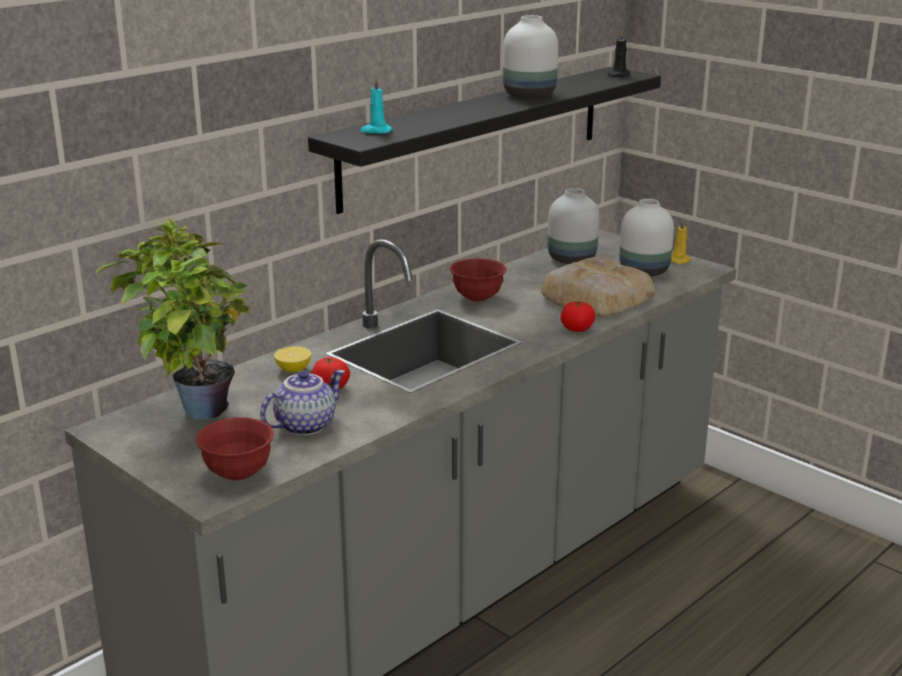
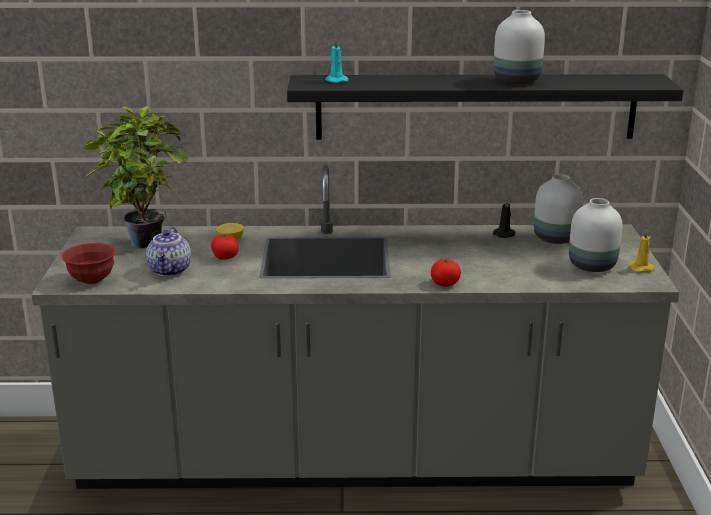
camera: 45 degrees right, 0 degrees up
teapot [260,370,345,435] -> teapot turned 90 degrees clockwise [146,227,191,277]
red bowl [449,258,507,302] -> none
bread [541,257,655,316] -> none
black candle [608,31,630,77] -> black candle moved to [493,198,516,238]

